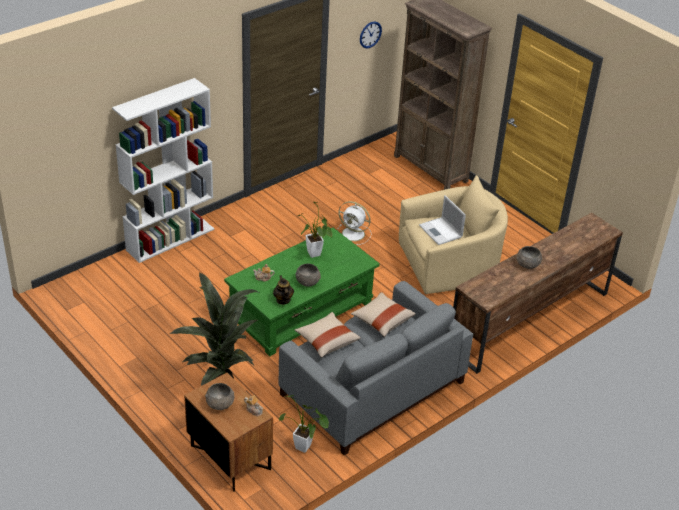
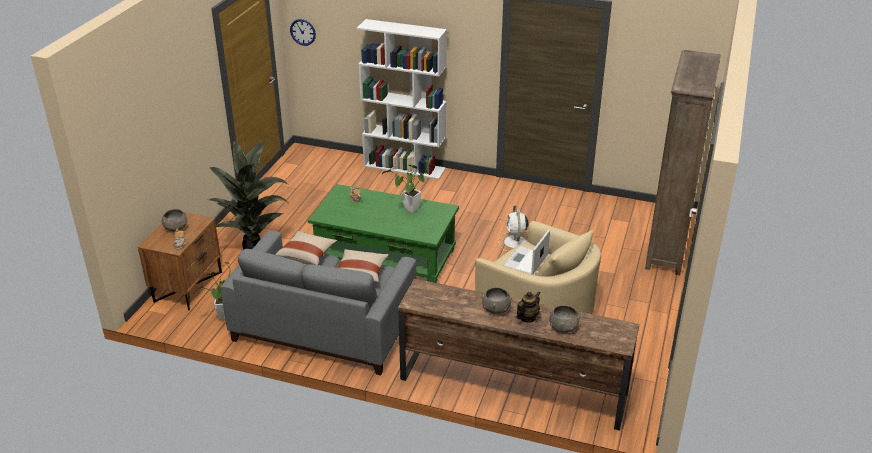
camera: 60 degrees right, 5 degrees down
teapot [273,275,294,305] -> teapot moved to [516,291,540,323]
grey bowl [295,264,321,287] -> grey bowl moved to [549,305,579,333]
wall clock [360,21,382,48] -> wall clock moved to [290,19,316,46]

